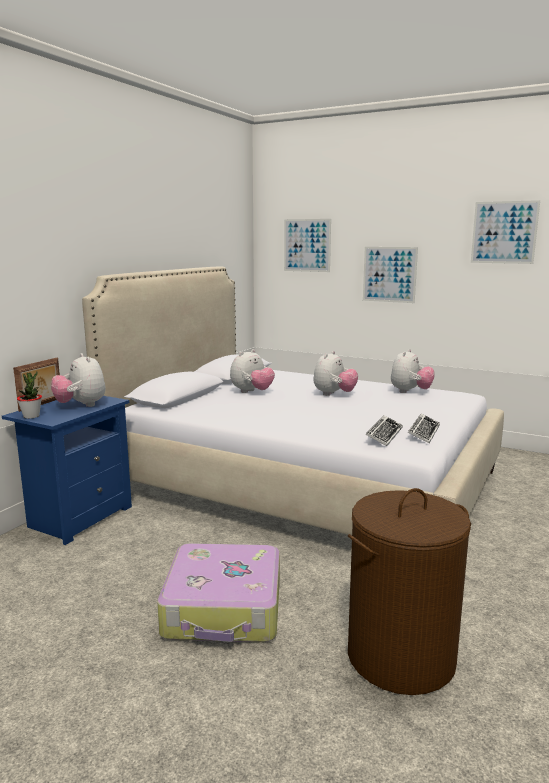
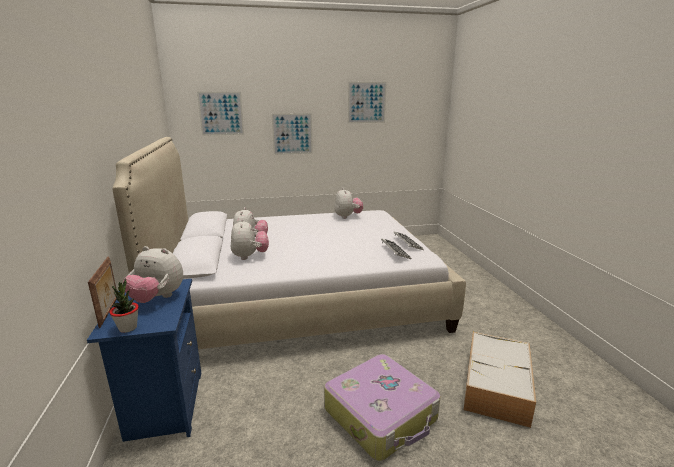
camera: 40 degrees left, 5 degrees up
plush toy [313,351,358,396] -> plush toy moved to [231,219,269,260]
brown laundry basket [348,488,471,695] -> storage box [464,332,536,428]

